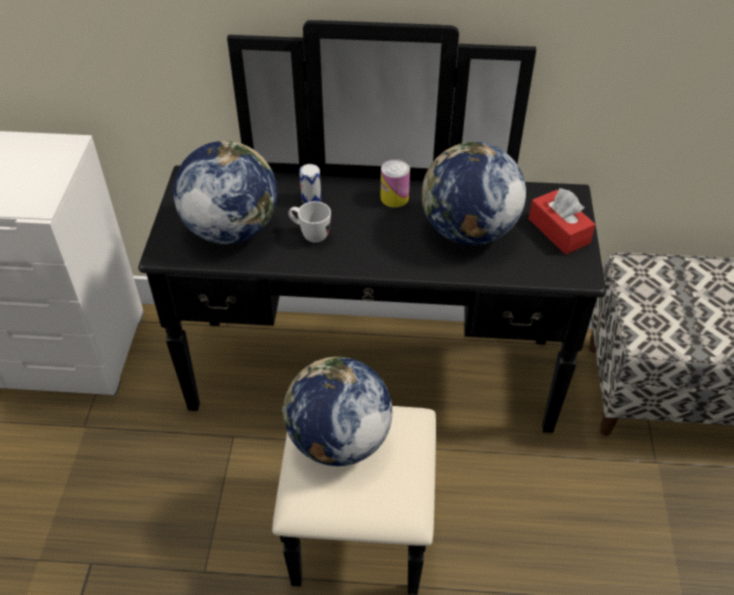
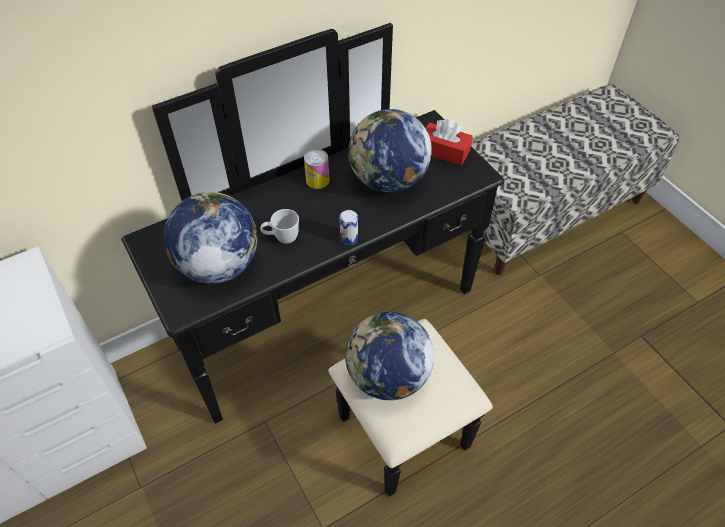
camera: 35 degrees left, 5 degrees up
can [299,164,321,204] -> can moved to [339,210,358,245]

